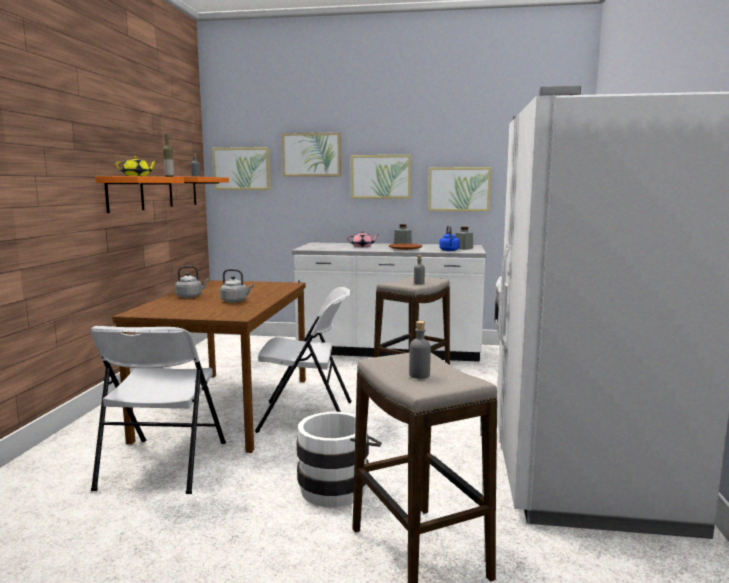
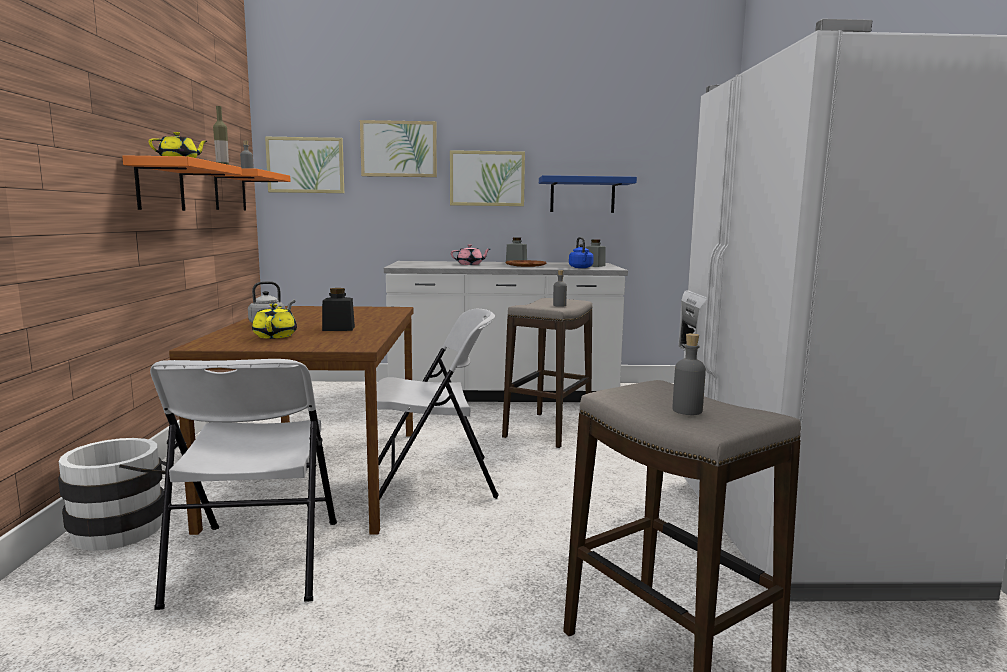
camera: 10 degrees left, 0 degrees up
grey kettle [220,269,254,303] -> black jar [322,288,355,331]
white bucket [296,412,382,507] -> white bucket moved to [58,438,166,551]
picture [428,167,491,212] -> blue shelf [539,175,637,213]
none -> yellow teapot [252,304,297,339]

